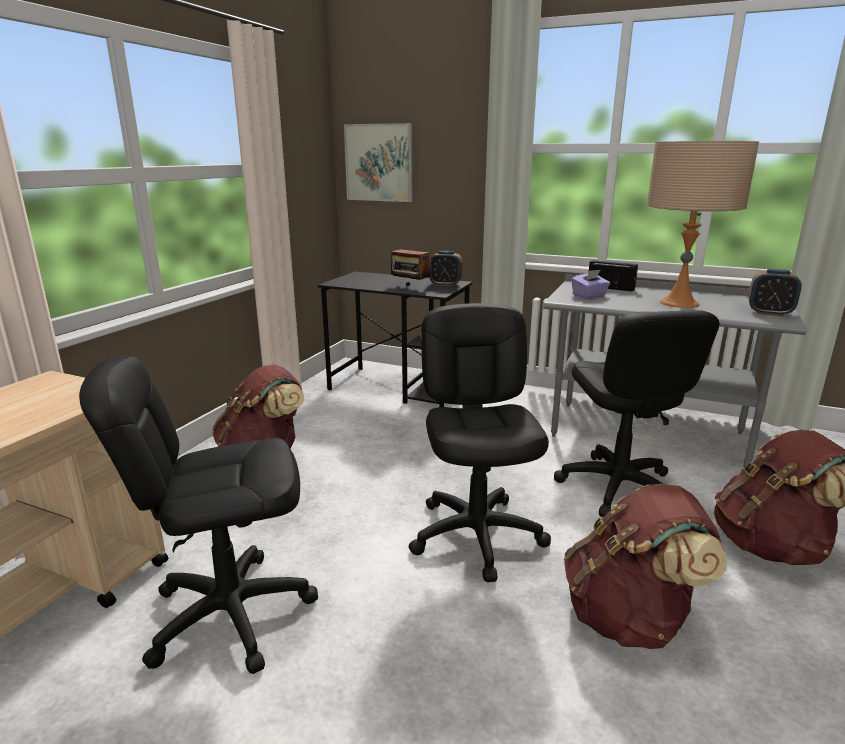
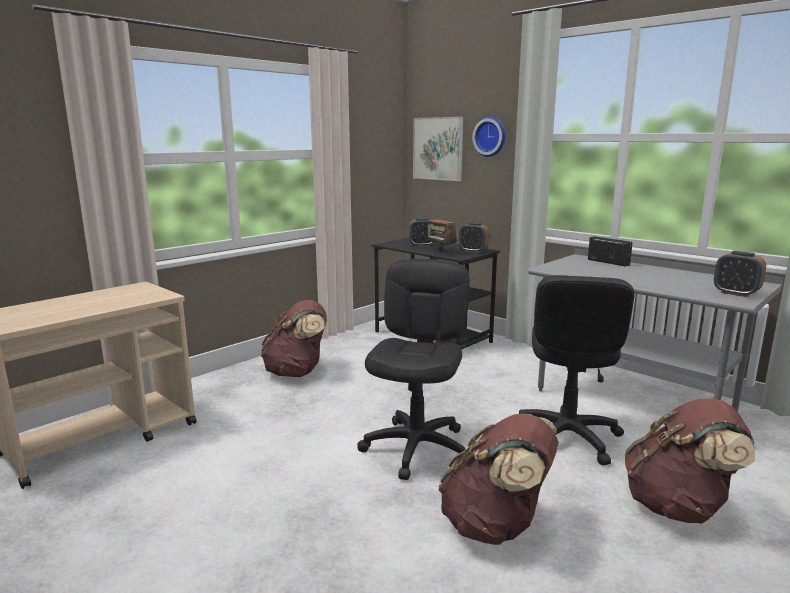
camera: 20 degrees right, 5 degrees down
black office chair [79,356,318,674] -> none
purple tissue box [571,269,610,299] -> none
beige table lamp [647,141,759,308] -> none
none -> alarm clock [409,218,434,246]
none -> wall clock [472,116,506,157]

